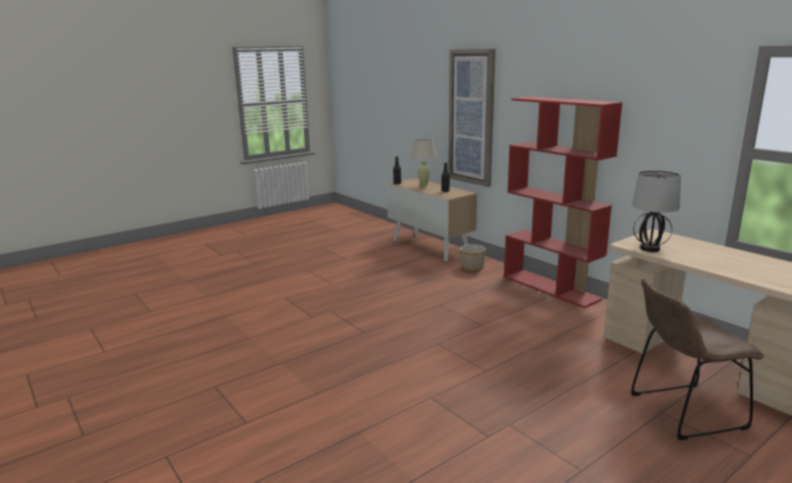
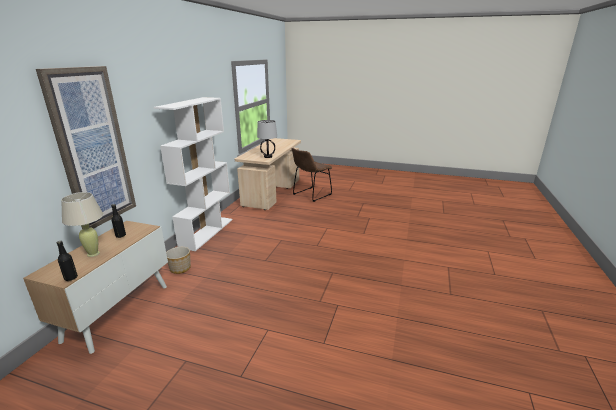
camera: 125 degrees left, 5 degrees up
red bookcase [504,96,622,308] -> white bookcase [153,97,232,251]
brown chair [631,278,764,440] -> brown chair turned 90 degrees clockwise [292,148,332,202]

